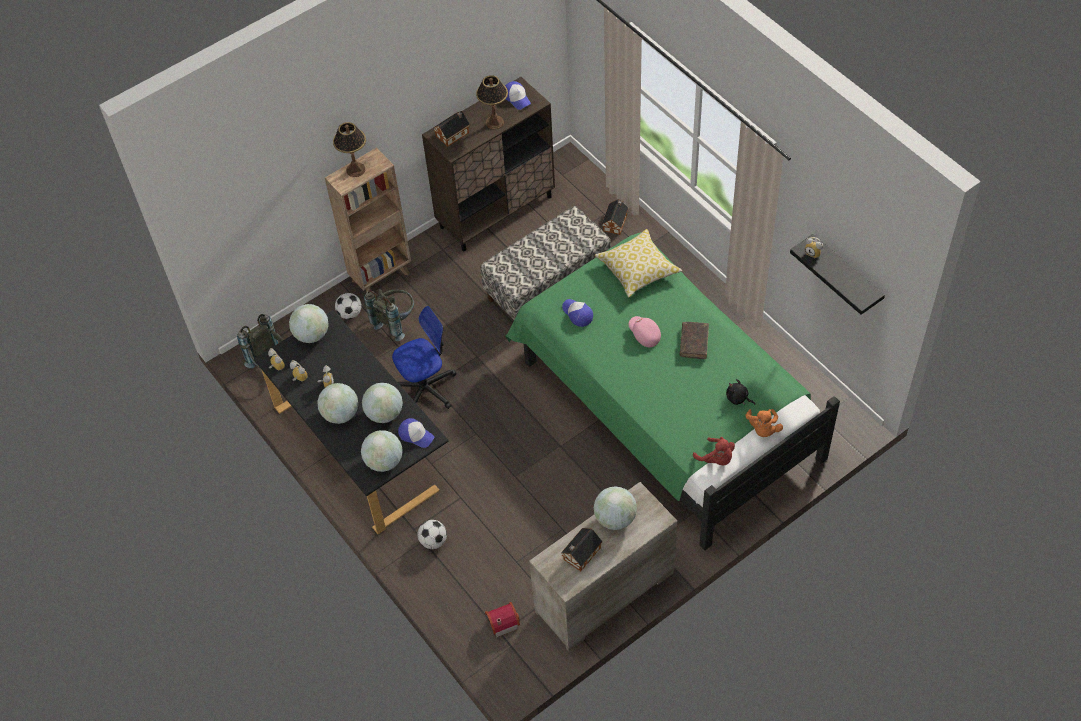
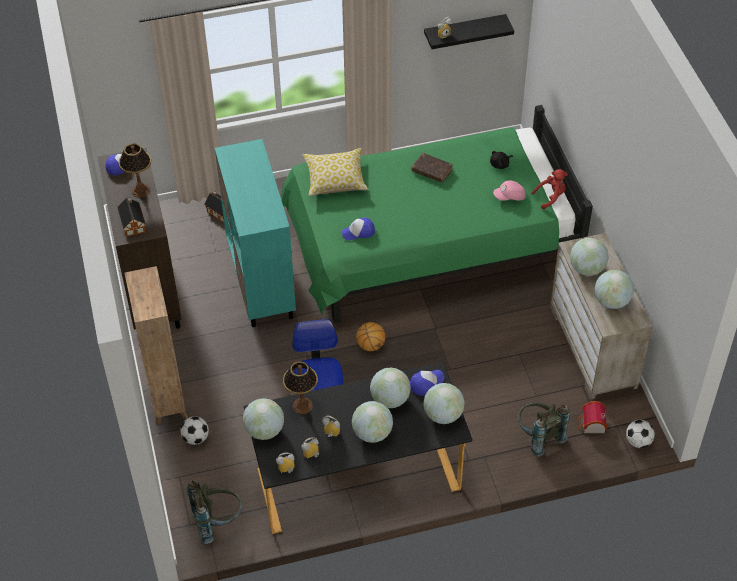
camera: 70 degrees left, 5 degrees down
table lamp [333,122,366,177] -> table lamp moved to [283,362,318,414]
grey backpack [364,289,414,341] -> grey backpack moved to [518,403,570,457]
football [417,520,447,549] -> football moved to [626,420,655,448]
bench [480,206,611,320] -> turquoise cabinet [215,139,296,327]
toy house [561,528,603,571] -> globe [594,270,634,309]
pink cap [629,316,661,347] -> pink cap moved to [493,180,526,201]
orange plush toy [746,409,783,437] -> none
none -> basketball [356,322,385,351]

